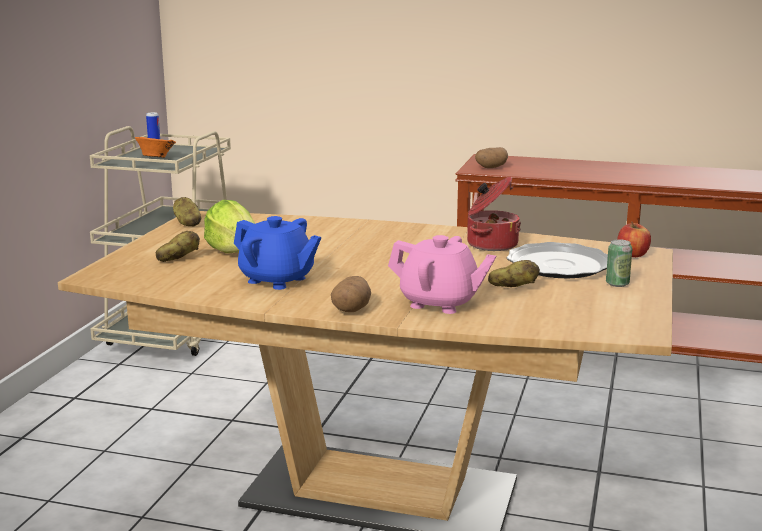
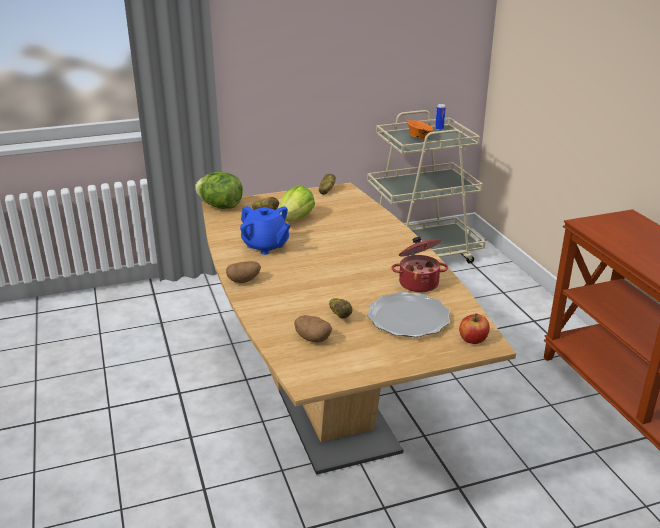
camera: 55 degrees right, 10 degrees up
blue teapot [234,216,321,290] -> blue teapot turned 45 degrees counterclockwise [240,206,290,255]
pink teapot [388,235,496,314] -> none
potato [475,147,508,168] -> potato moved to [294,315,332,343]
can [606,239,632,287] -> none
none -> lettuce [195,172,243,209]

